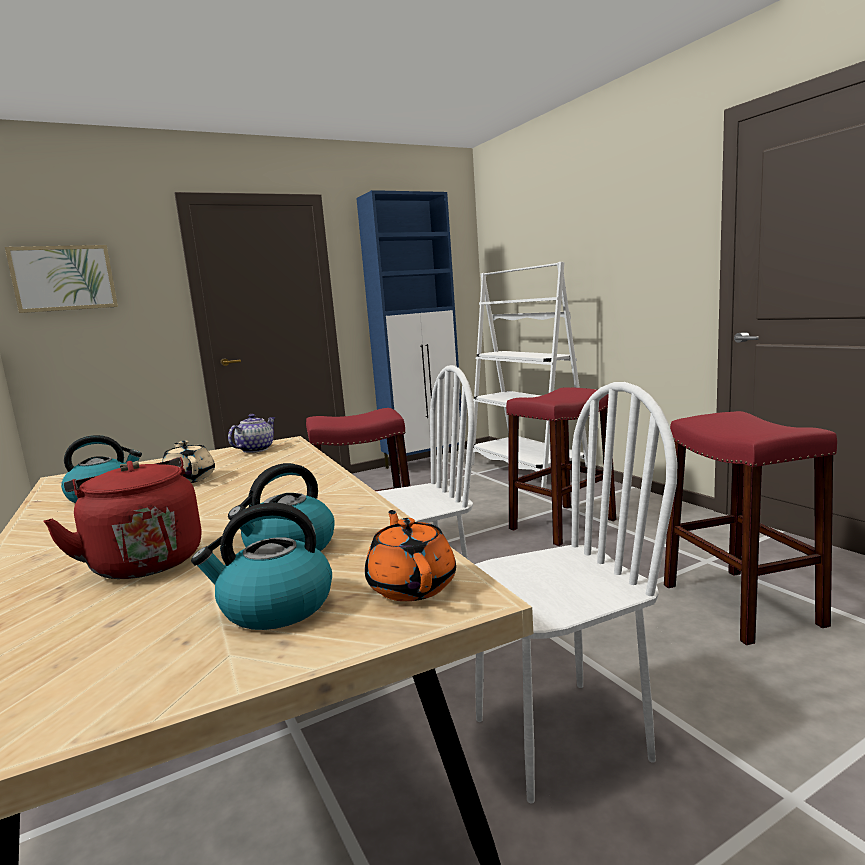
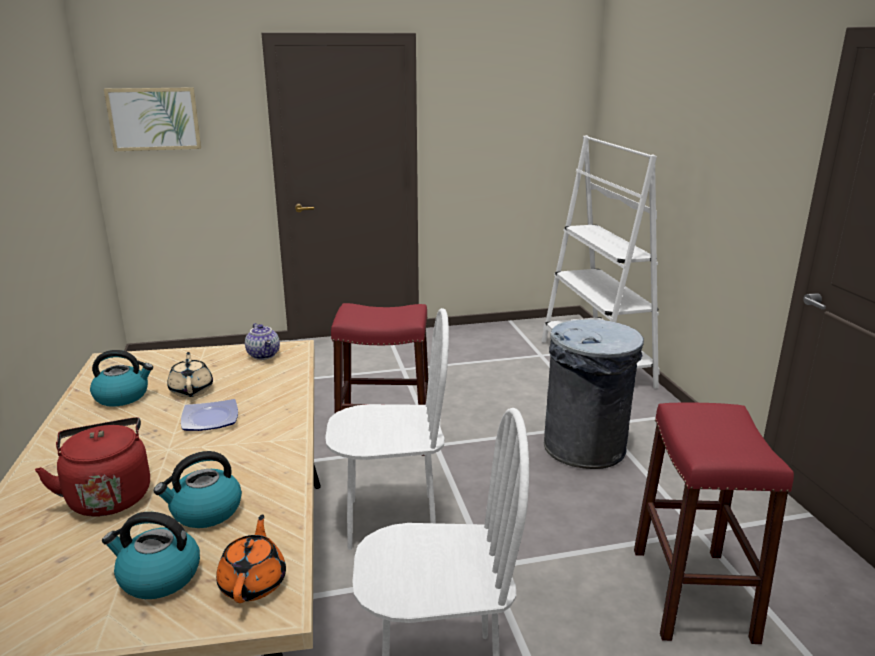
camera: 15 degrees right, 10 degrees up
teapot [228,414,276,453] -> teapot turned 105 degrees clockwise [245,323,280,360]
blue cabinet [356,190,461,474] -> none
red stool [506,387,616,546] -> grey trash can [544,319,644,469]
none -> plate [181,399,238,431]

